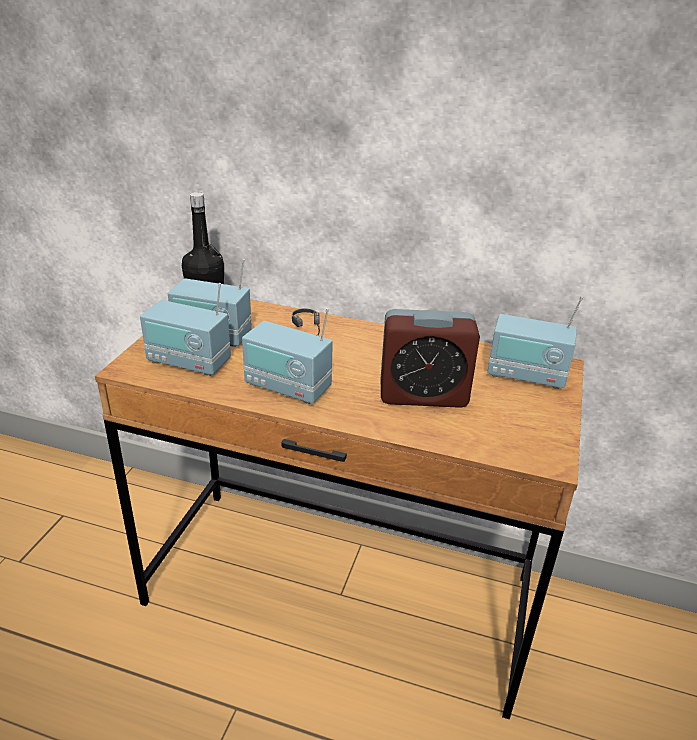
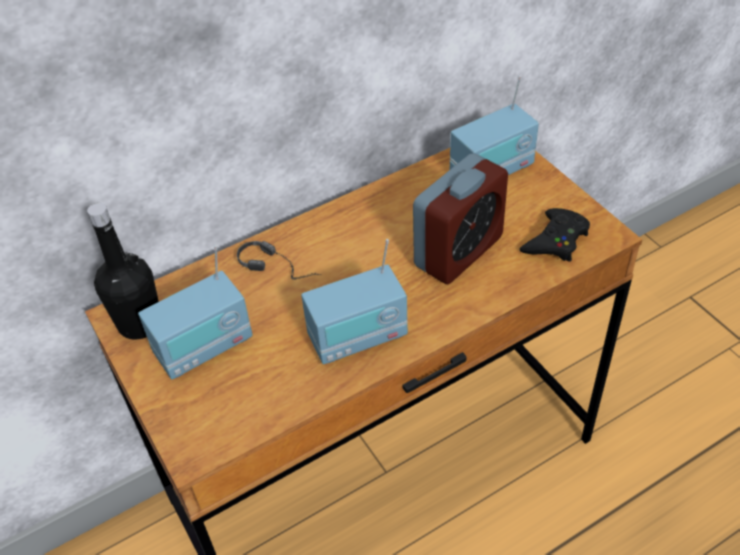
camera: 45 degrees left, 15 degrees up
radio [140,283,231,376] -> none
none -> black game controller [519,208,590,262]

